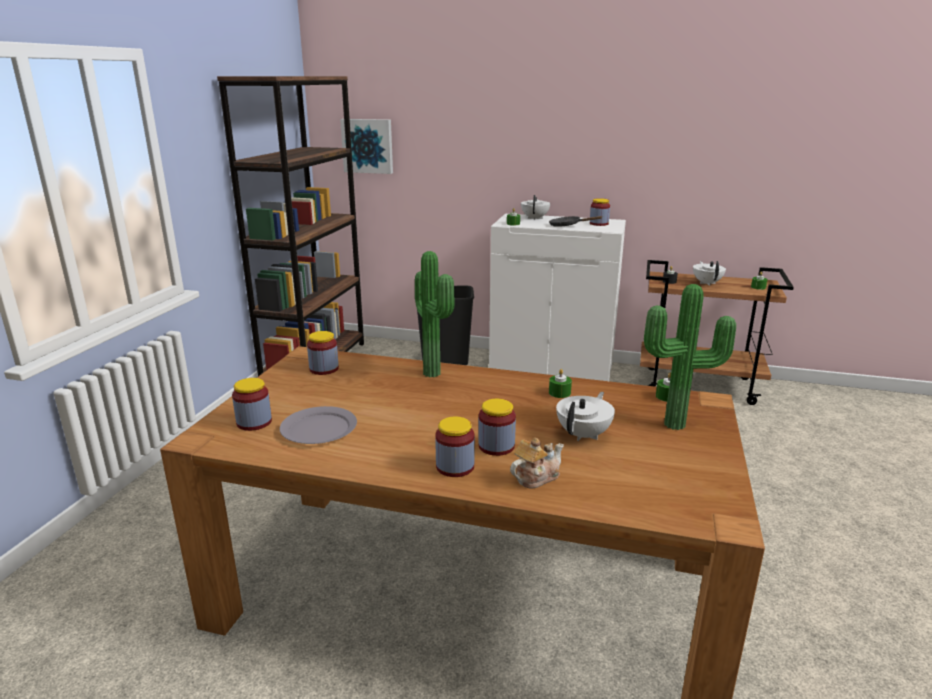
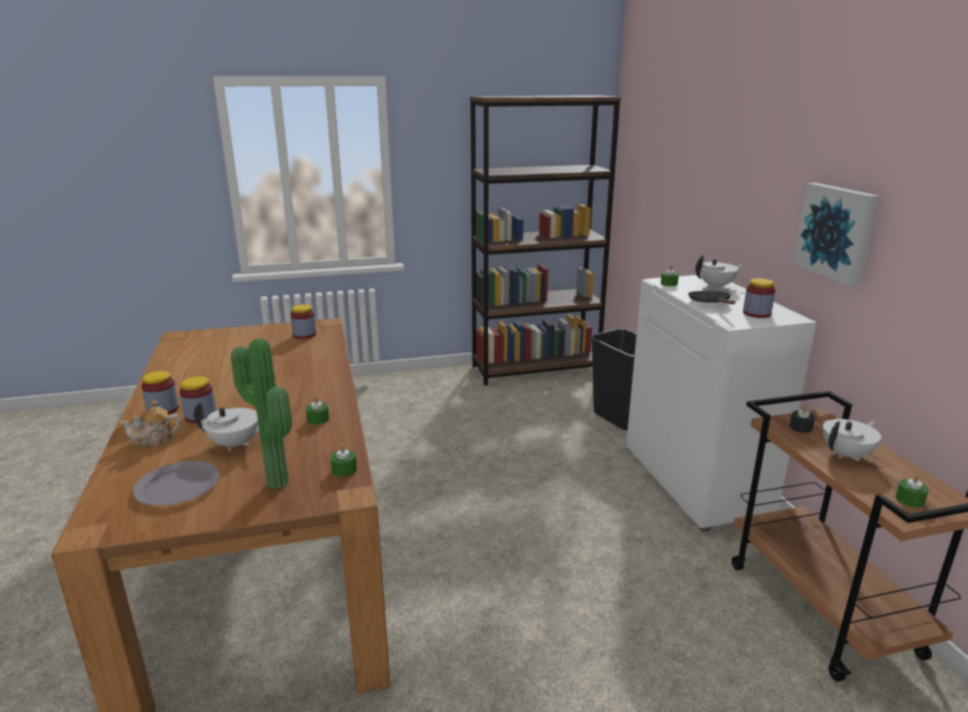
camera: 60 degrees right, 0 degrees up
jar [232,378,272,431] -> none
grey plate [280,406,357,444] -> grey plate moved to [133,461,220,506]
picture [340,119,393,174] -> picture moved to [793,183,880,286]
potted plant [415,251,455,377] -> none
teapot [510,438,564,488] -> teapot turned 135 degrees clockwise [121,400,180,446]

